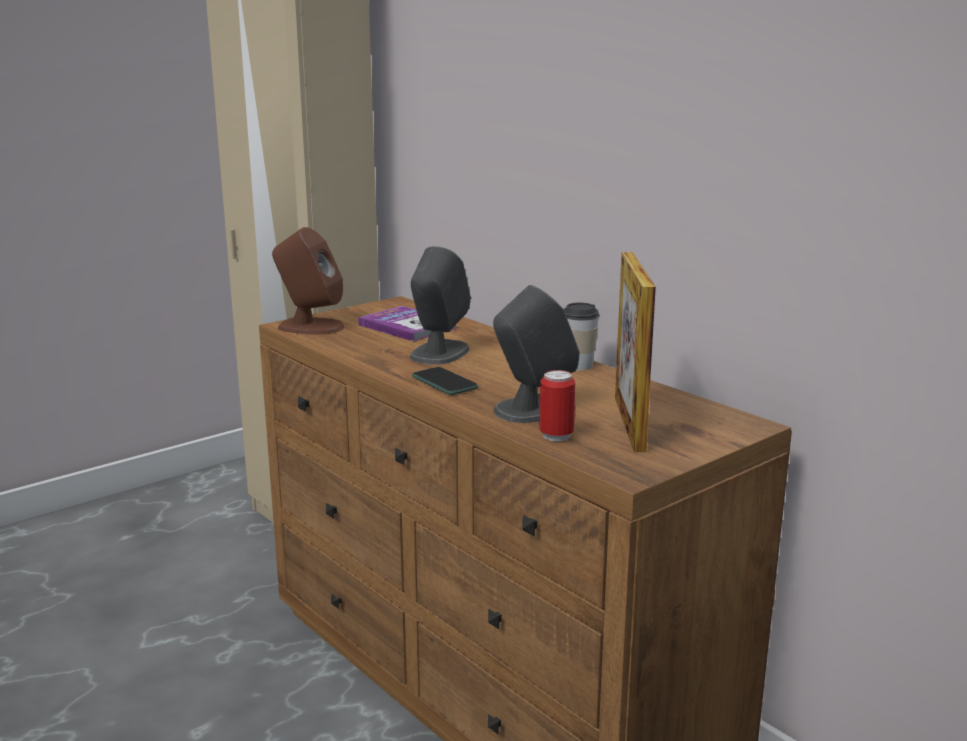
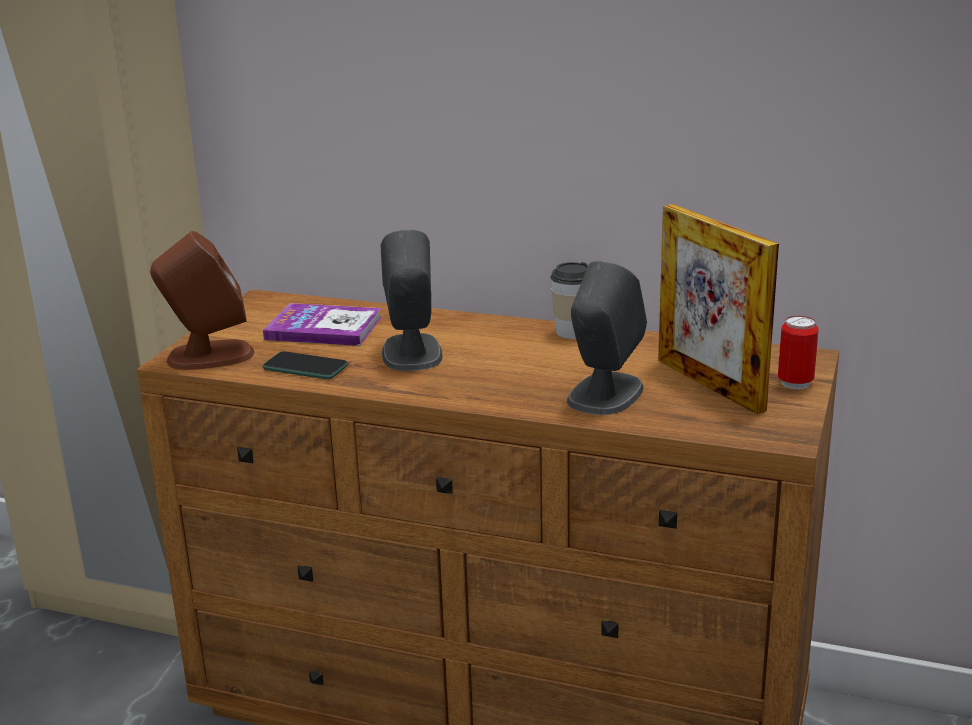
camera: 30 degrees left, 5 degrees up
phone [412,367,479,395] -> phone moved to [263,351,348,379]
can [539,370,575,442] -> can moved to [778,316,819,389]

